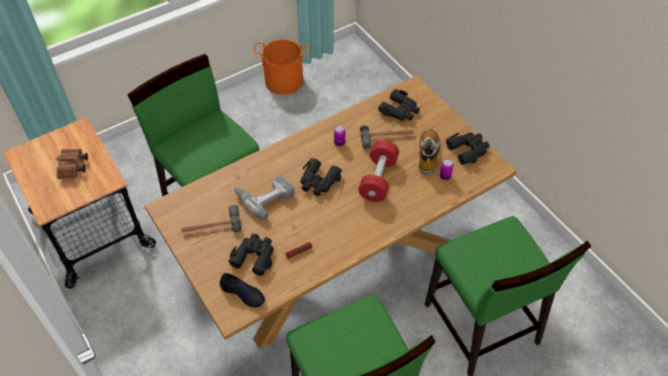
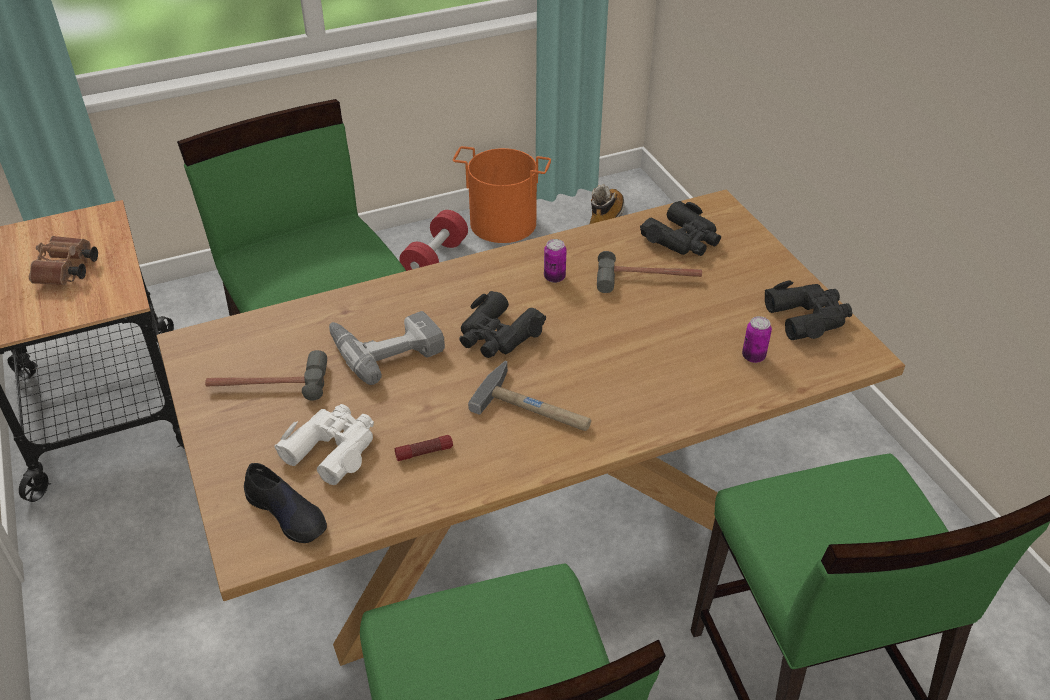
camera: 10 degrees right, 10 degrees down
black binoculars [229,234,274,276] -> white binoculars [274,404,374,485]
red dumbbell [358,140,399,202] -> red dumbbell moved to [399,210,468,271]
boot [419,130,440,174] -> boot moved to [589,185,624,224]
none -> hammer [468,361,591,431]

